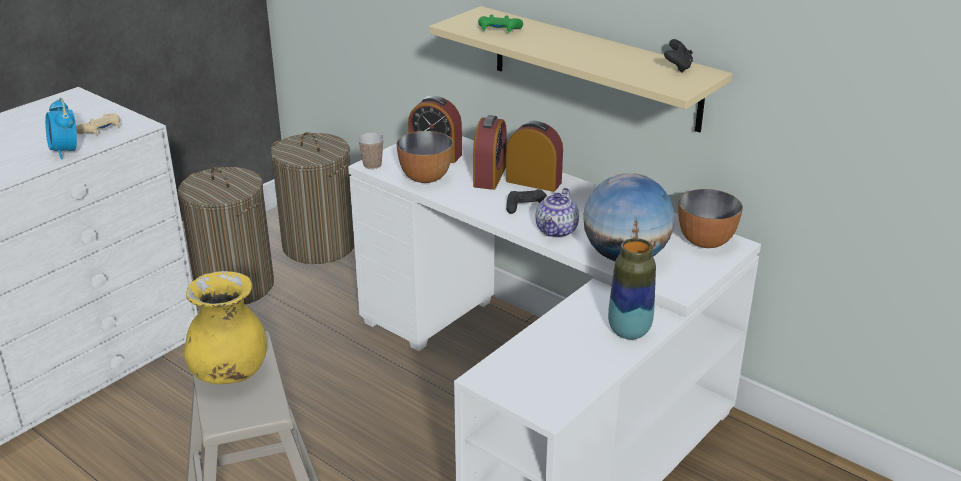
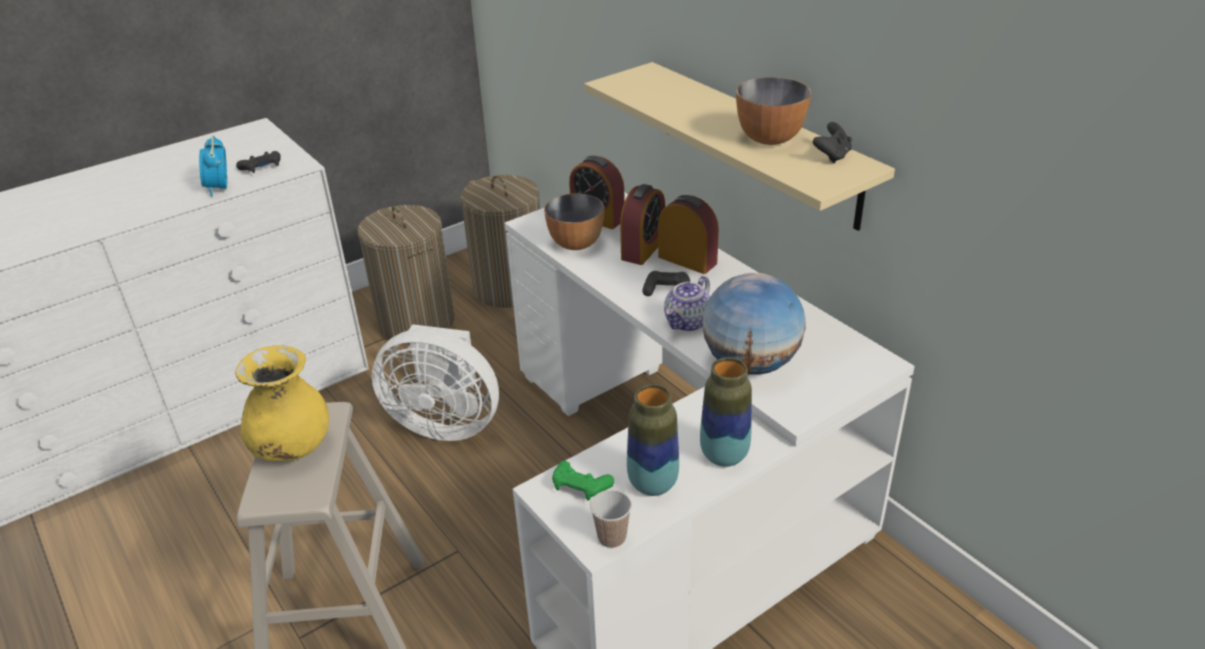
camera: 15 degrees right, 5 degrees up
beige game controller [76,113,120,135] -> black game controller [236,151,281,173]
cup [358,132,384,169] -> cup moved to [590,490,632,548]
green game controller [478,15,523,32] -> green game controller moved to [552,461,614,501]
bowl [678,189,743,248] -> bowl moved to [736,77,811,145]
none -> white fan [372,324,499,441]
none -> vase [627,384,679,496]

